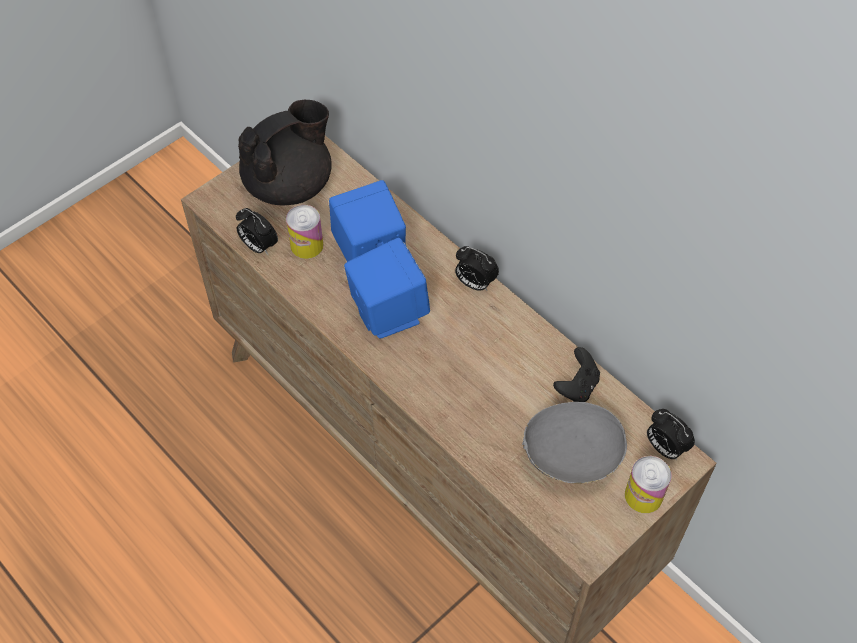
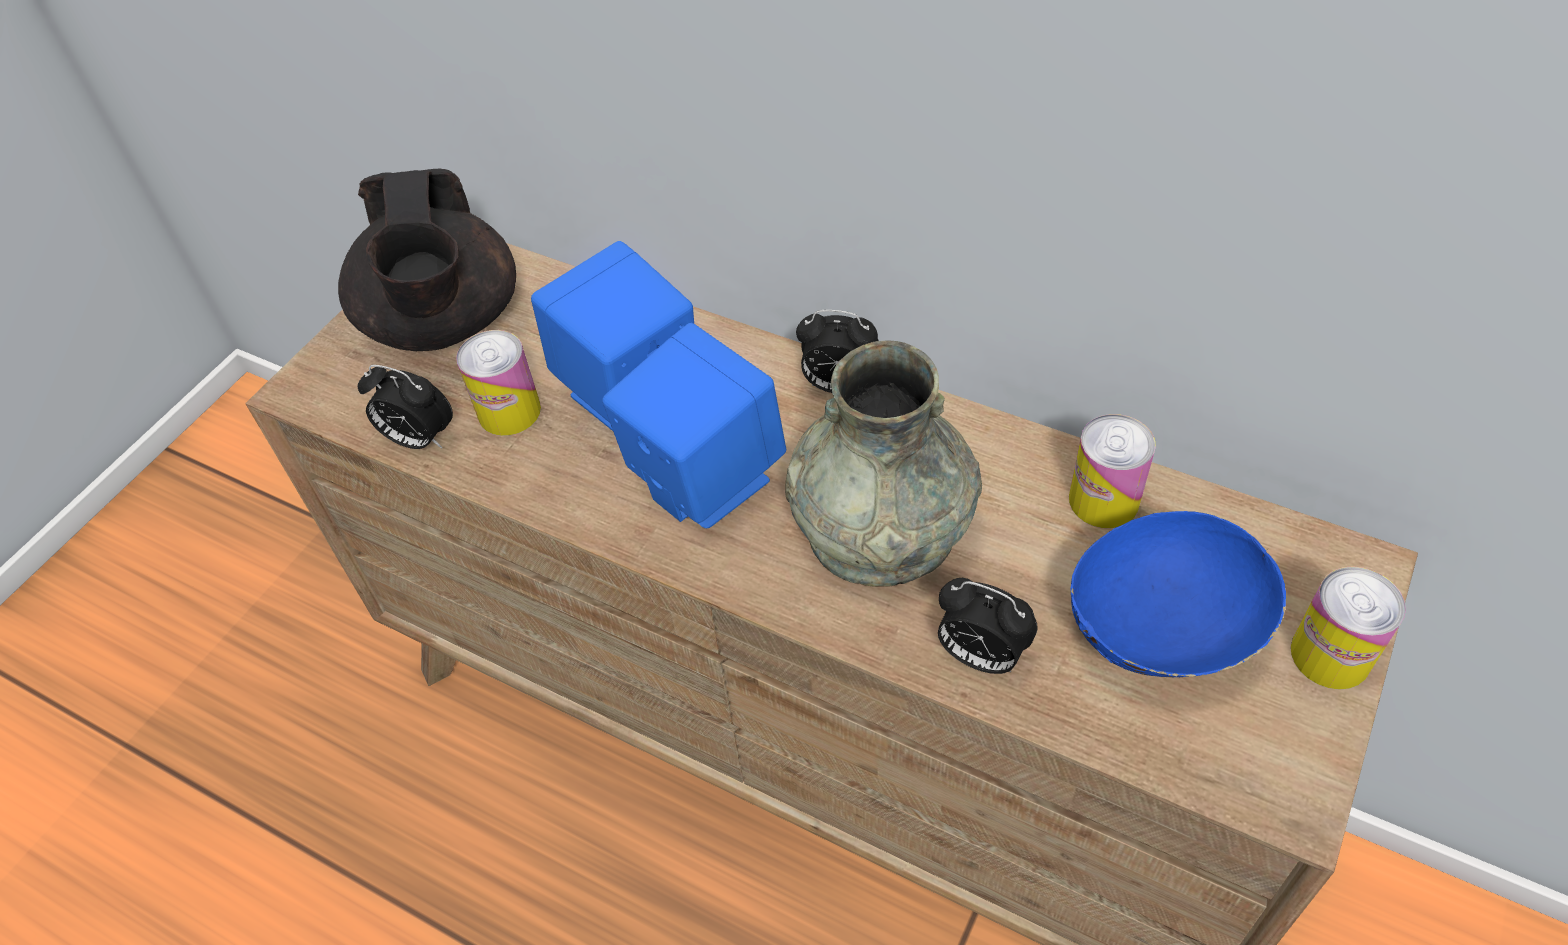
camera: 15 degrees left, 5 degrees down
black teapot [238,100,332,205] -> black teapot turned 135 degrees clockwise [338,169,516,351]
grey bowl [522,402,627,484] -> blue bowl [1071,511,1286,677]
black game controller [553,347,600,402] -> can [1069,414,1156,528]
alarm clock [647,409,695,460] -> alarm clock moved to [938,578,1038,674]
none -> grey vase [785,340,982,587]

